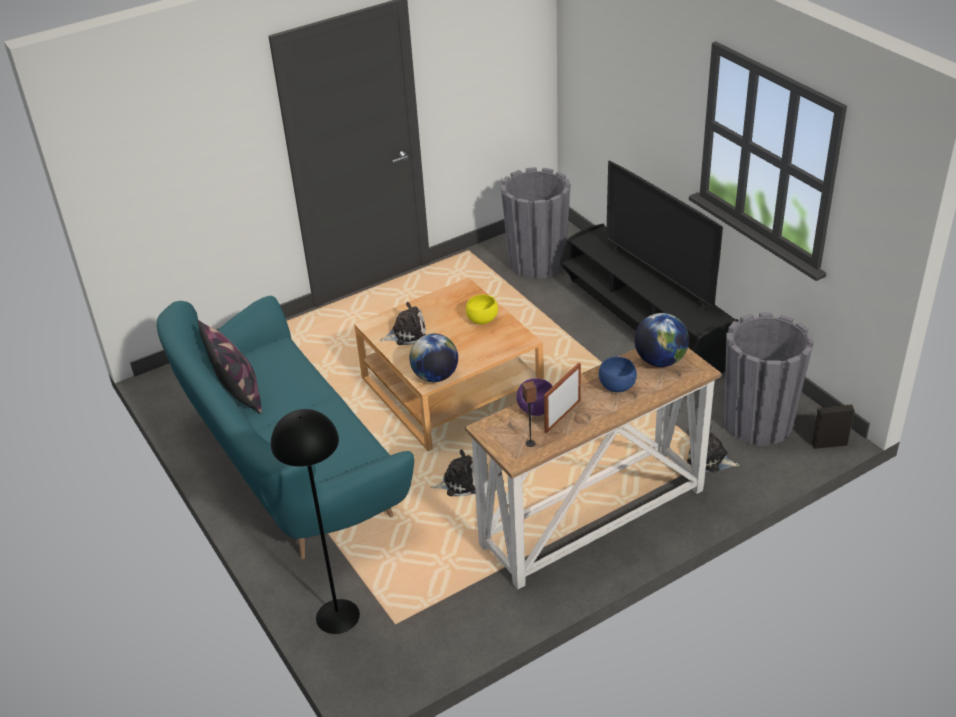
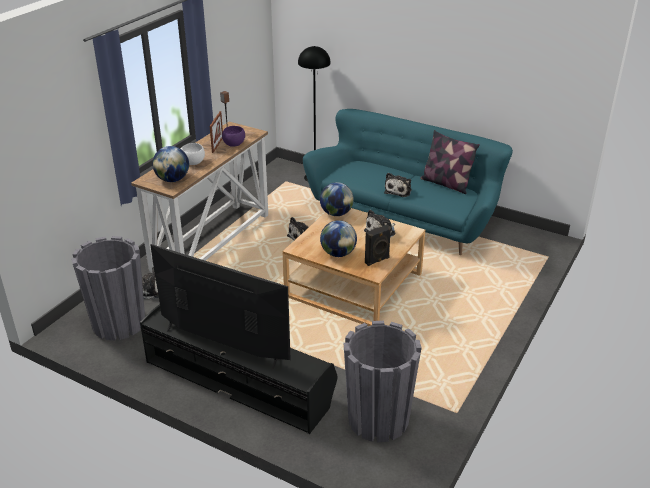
camera: 150 degrees right, 5 degrees down
yellow bowl [466,294,498,325] -> globe [320,220,357,257]
blue bowl [599,357,637,392] -> white bowl [181,143,205,165]
black speaker [811,404,855,449] -> black speaker moved to [365,225,391,266]
none -> plush toy [384,172,412,197]

